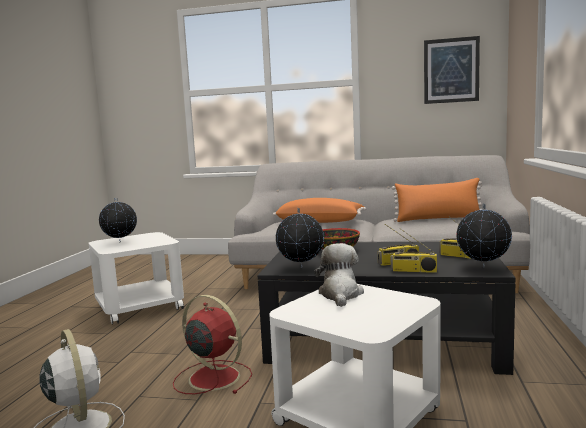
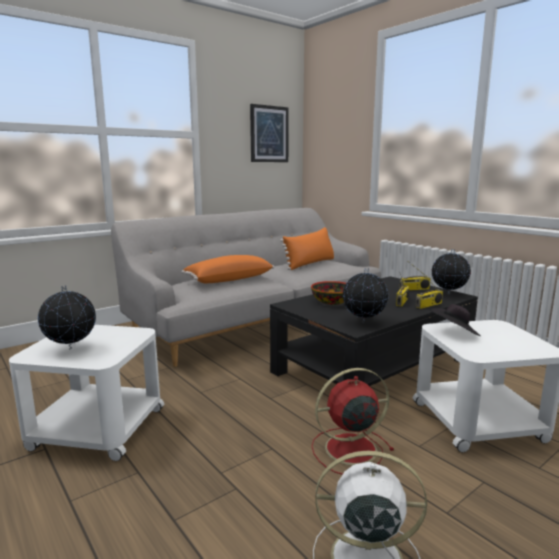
camera: 50 degrees left, 5 degrees up
plush toy [314,243,364,307] -> black hat [430,304,481,336]

